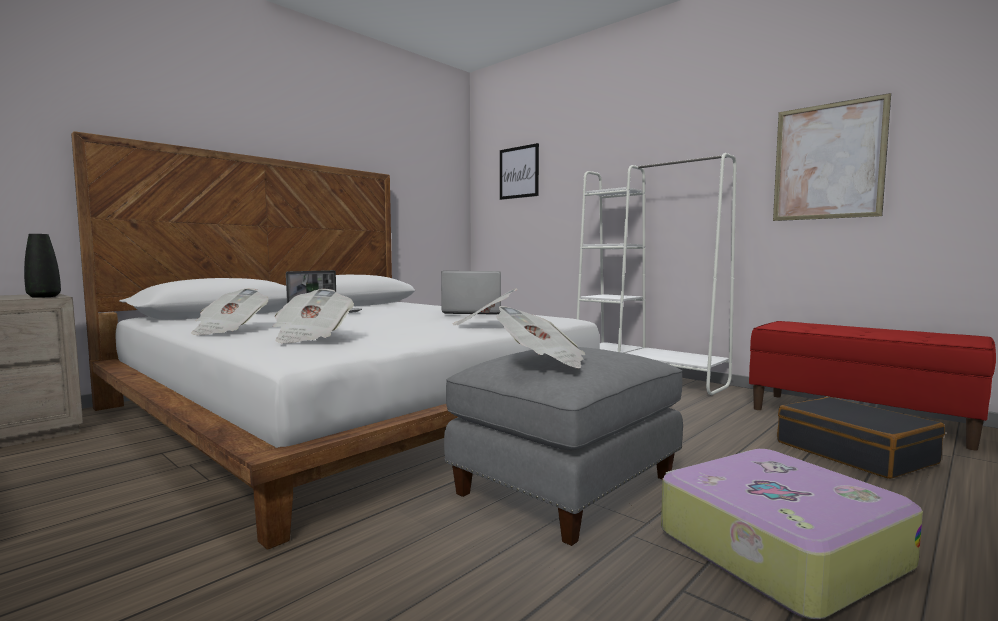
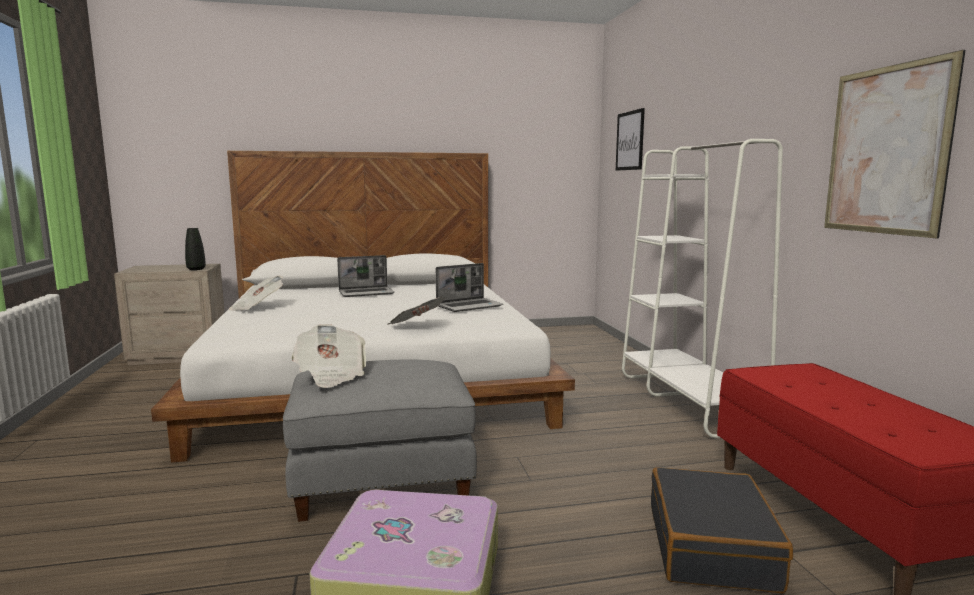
camera: 35 degrees right, 5 degrees up
newspaper [273,289,354,343] -> none
laptop [441,271,501,315] -> laptop turned 105 degrees clockwise [436,263,503,312]

